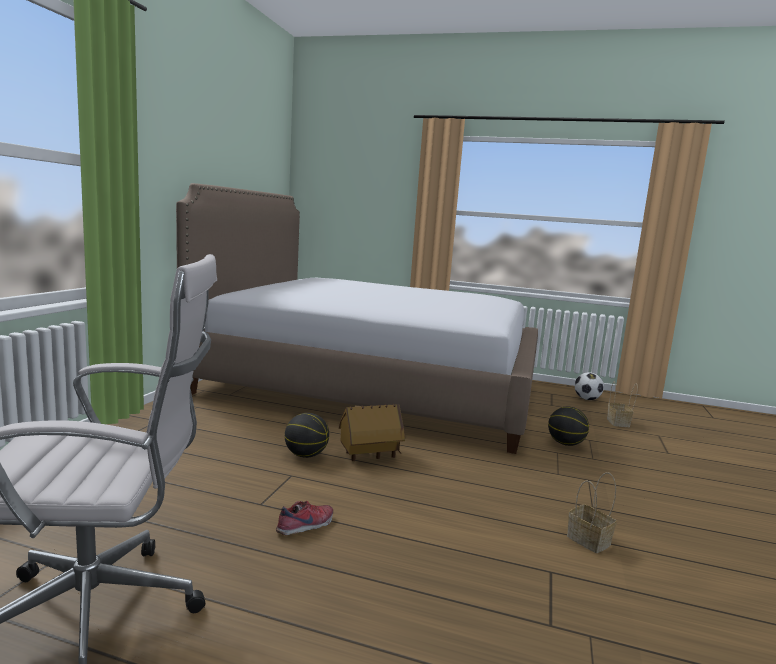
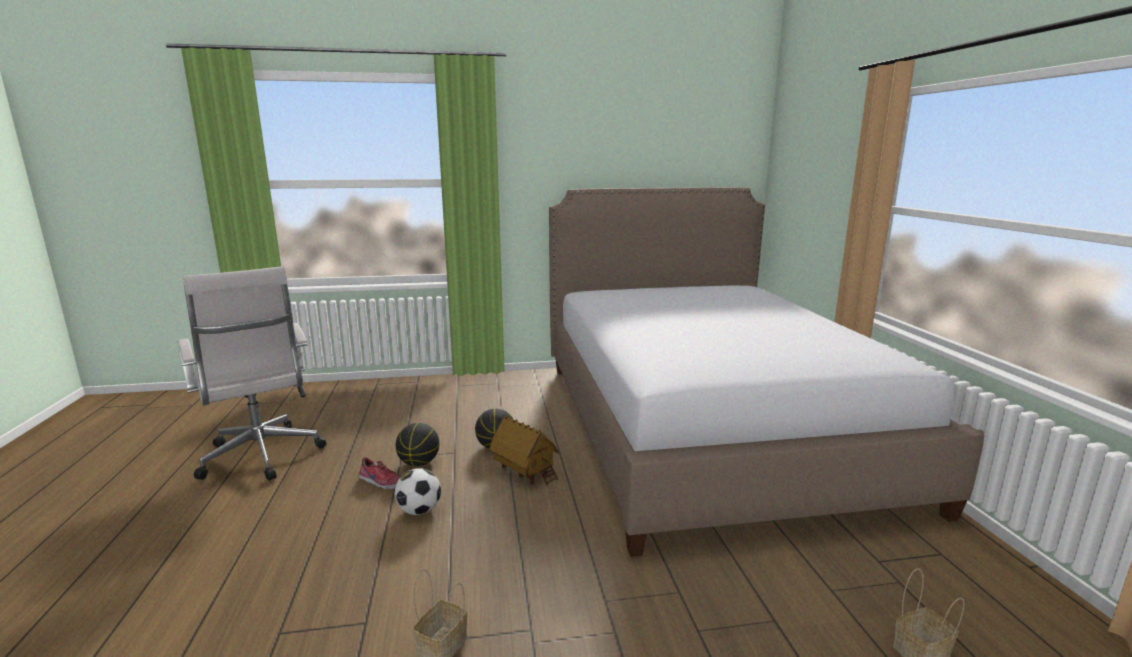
camera: 65 degrees right, 5 degrees up
basketball [548,407,589,446] -> basketball moved to [395,423,439,466]
football [575,372,604,400] -> football moved to [394,468,441,515]

